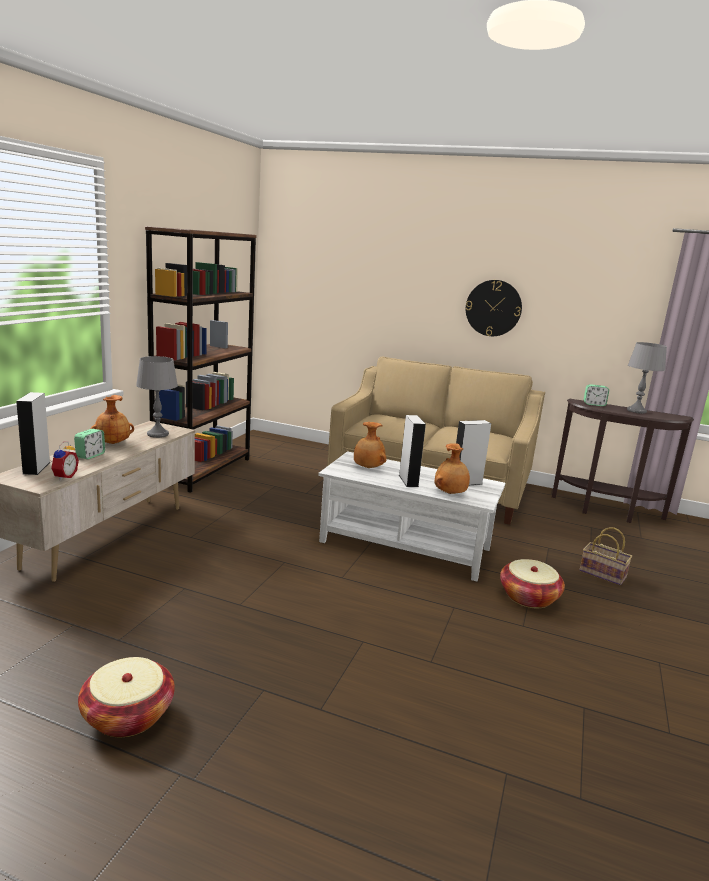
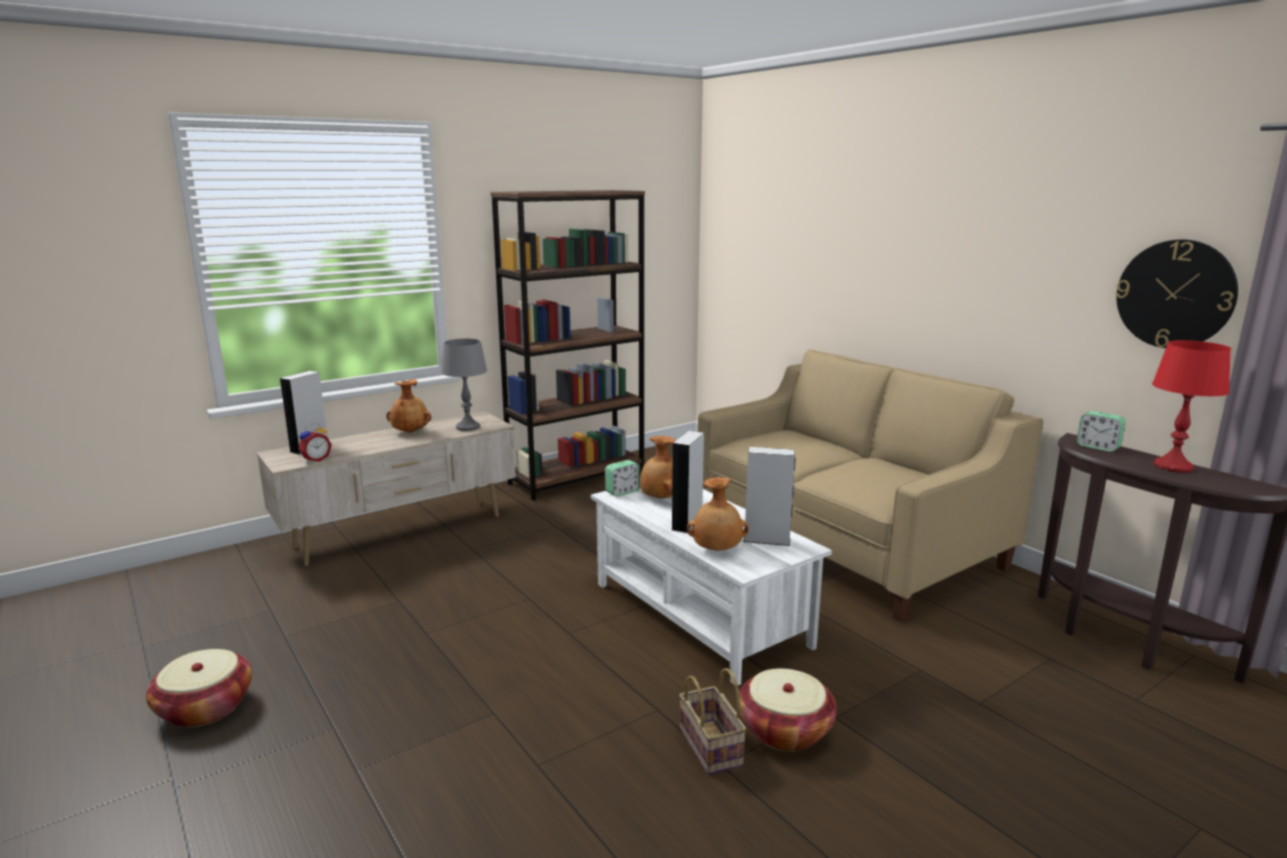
camera: 35 degrees right, 0 degrees up
alarm clock [74,429,105,459] -> alarm clock moved to [605,460,640,497]
wall clock [466,280,522,336] -> wall clock moved to [1116,239,1238,348]
basket [580,527,632,585] -> basket moved to [679,668,746,775]
grey table lamp [627,342,667,414] -> red table lamp [1152,340,1231,473]

